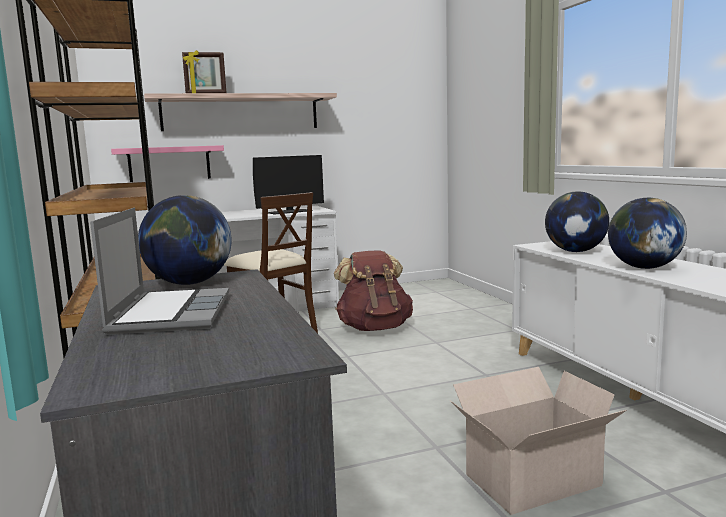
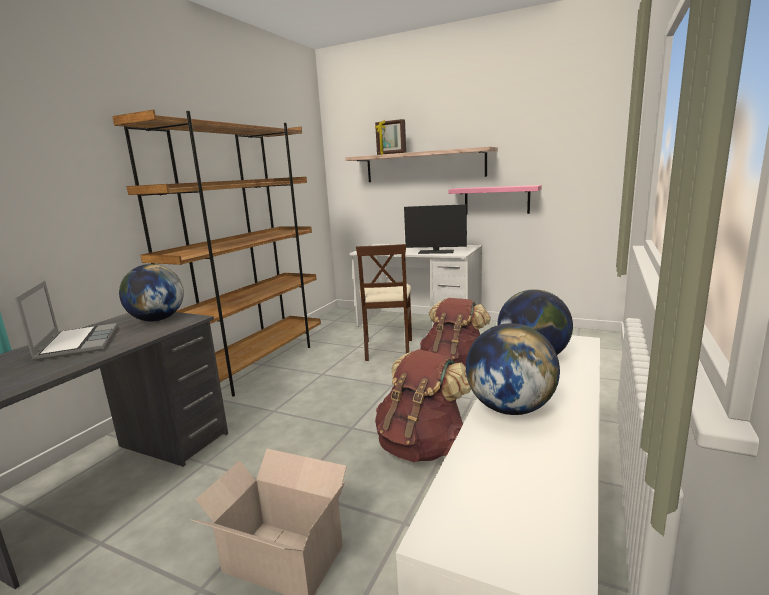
camera: 45 degrees right, 5 degrees up
laptop [90,207,229,335] -> laptop turned 60 degrees counterclockwise [15,280,117,361]
pink shelf [111,145,224,182] -> pink shelf moved to [448,185,542,214]
none -> brown backpack [375,349,471,462]

